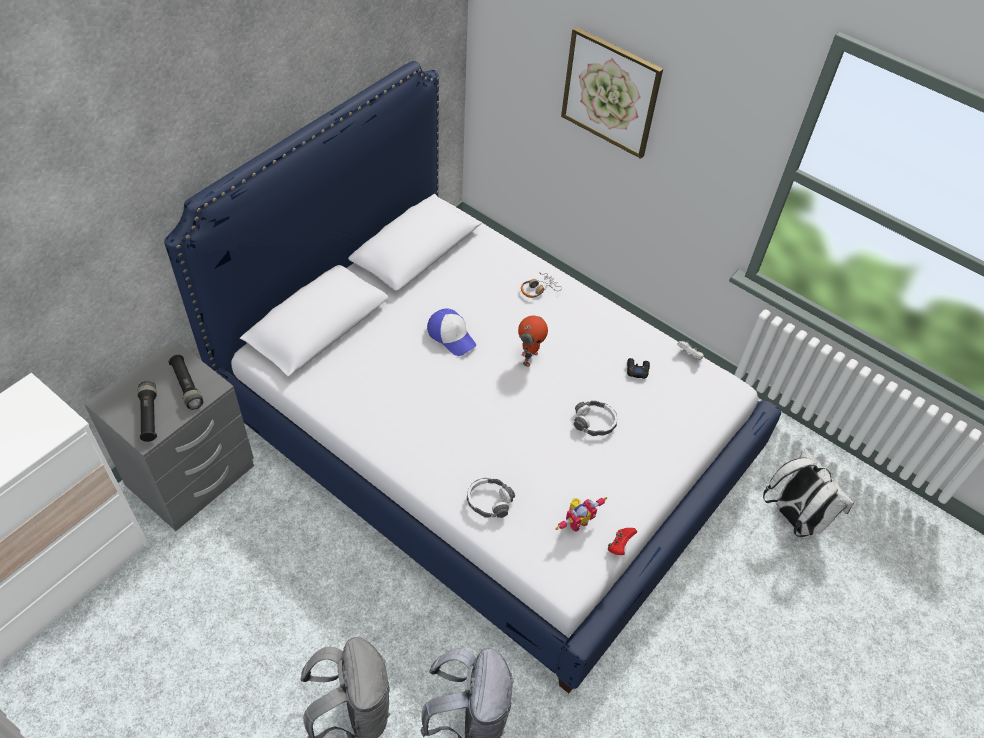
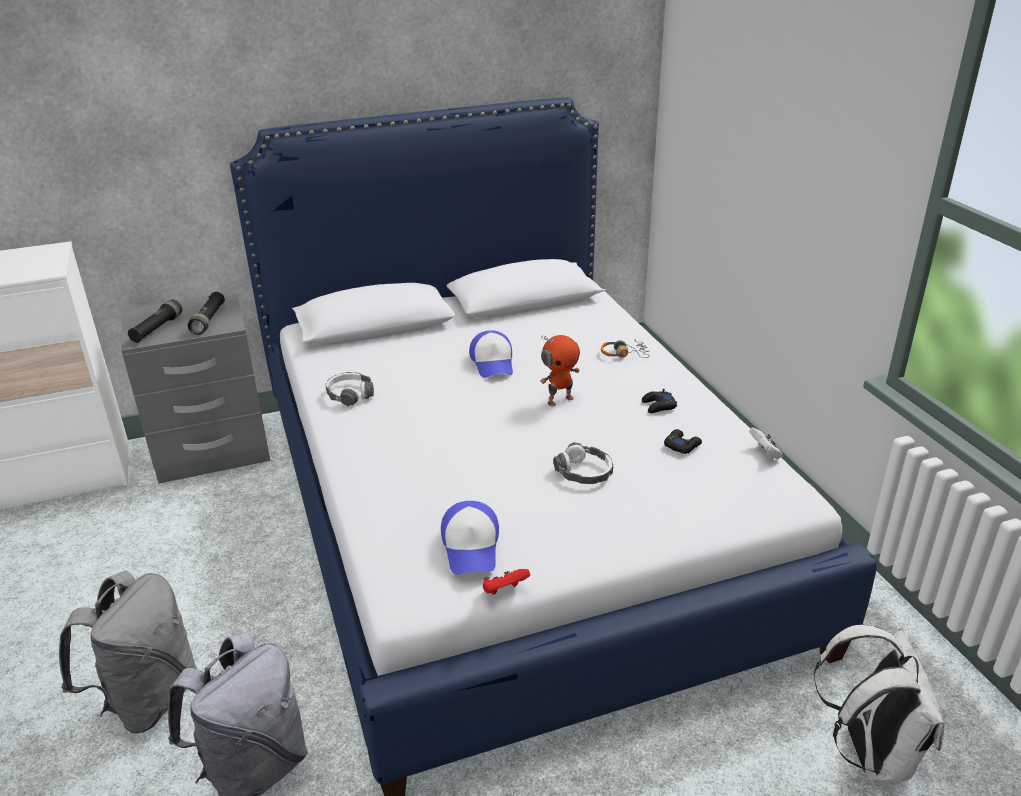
camera: 35 degrees right, 20 degrees down
headphones [467,478,515,518] -> headphones moved to [326,372,374,406]
toy robot [555,497,607,532] -> cap [441,501,499,575]
picture [561,27,663,159] -> none
none -> black game controller [642,389,677,413]

